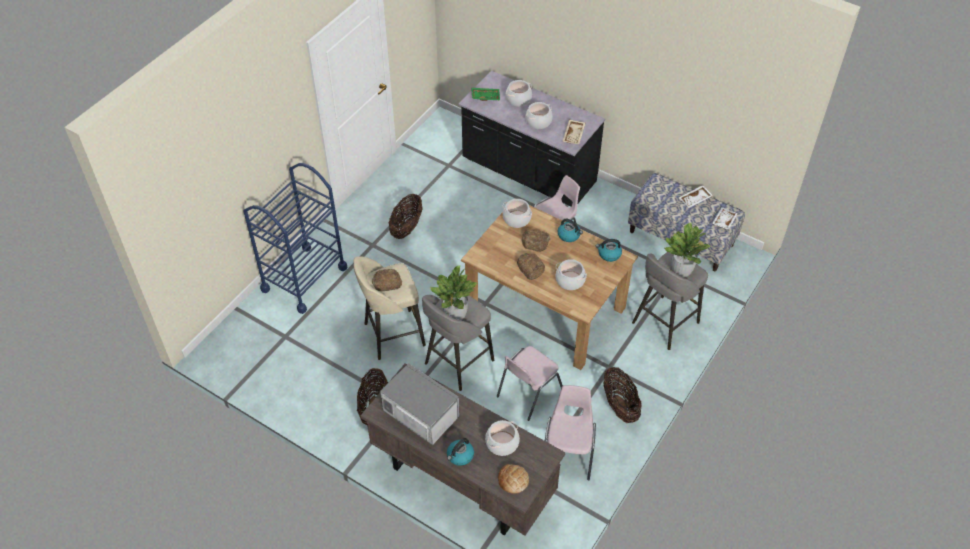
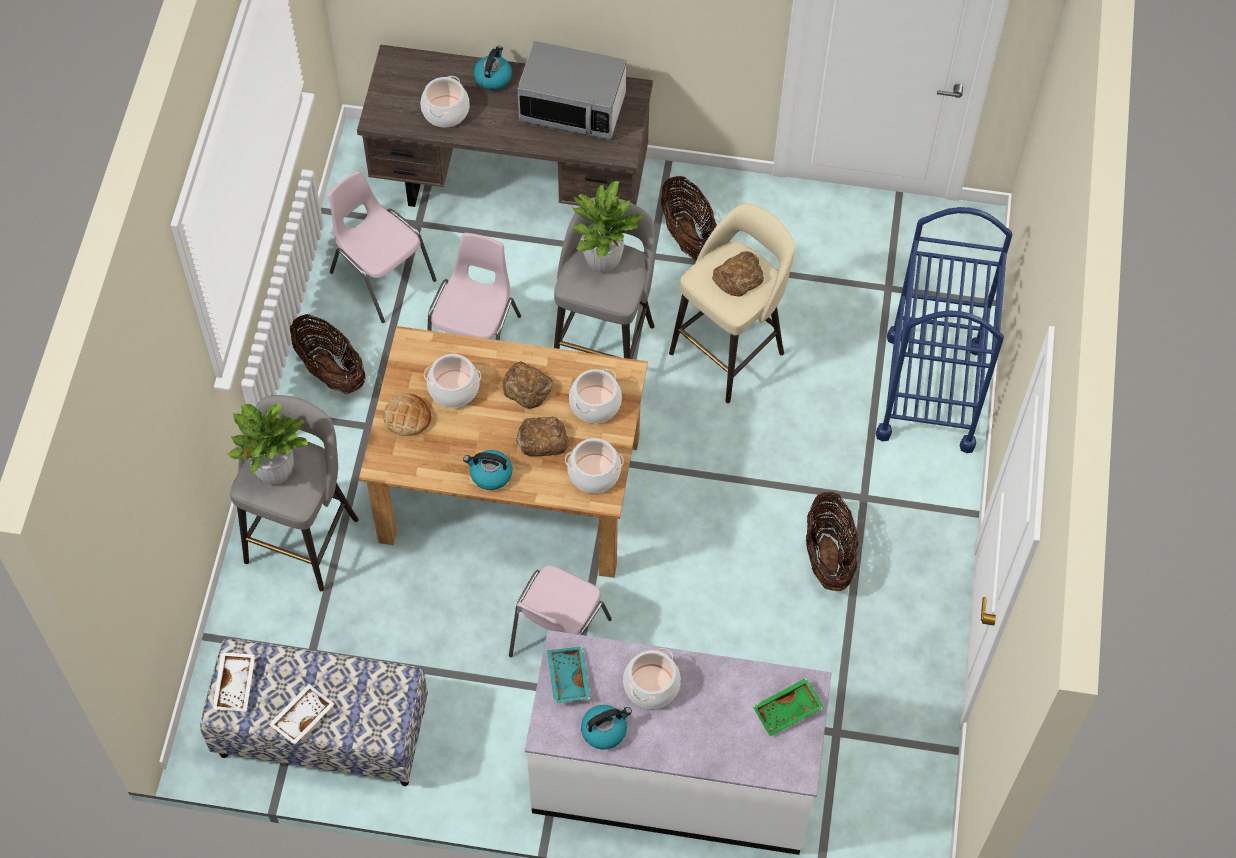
camera: 155 degrees right, 10 degrees up
black counter [459,71,605,206] -> white counter [525,630,831,855]
bread [498,464,529,494] -> bread moved to [383,393,431,436]
cooking pot [506,80,532,107] -> cooking pot moved to [569,369,622,423]
pink chair [545,385,596,481] -> pink chair turned 150 degrees clockwise [328,171,436,323]
beige tray [562,120,586,144] -> turquoise tray [547,646,591,703]
kettle [596,239,622,262] -> kettle moved to [581,705,632,750]

